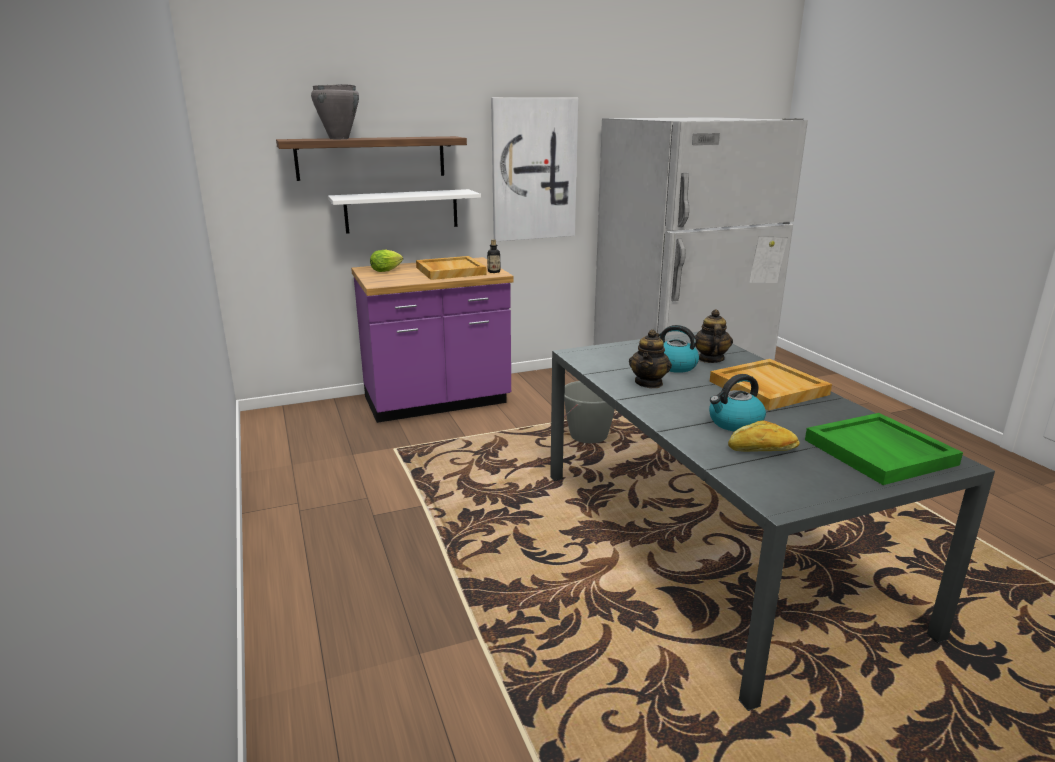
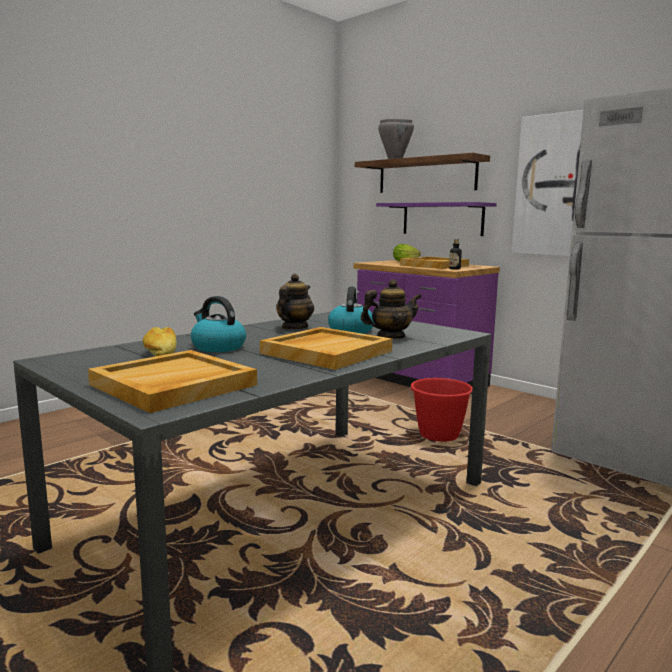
camera: 65 degrees right, 10 degrees down
white shelf [328,189,481,234] -> purple shelf [376,202,497,236]
grey bucket [564,381,615,443] -> red bucket [409,378,472,442]
teapot [629,329,672,388] -> teapot turned 120 degrees clockwise [276,274,314,329]
green tray [805,413,963,485] -> beige tray [88,350,257,413]

